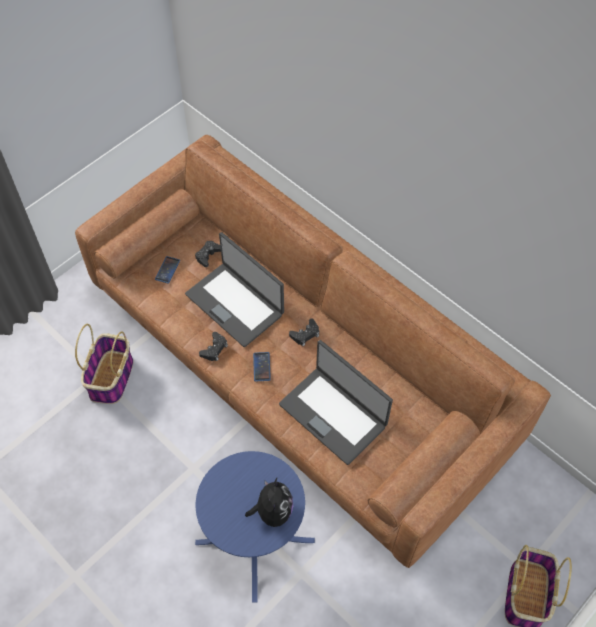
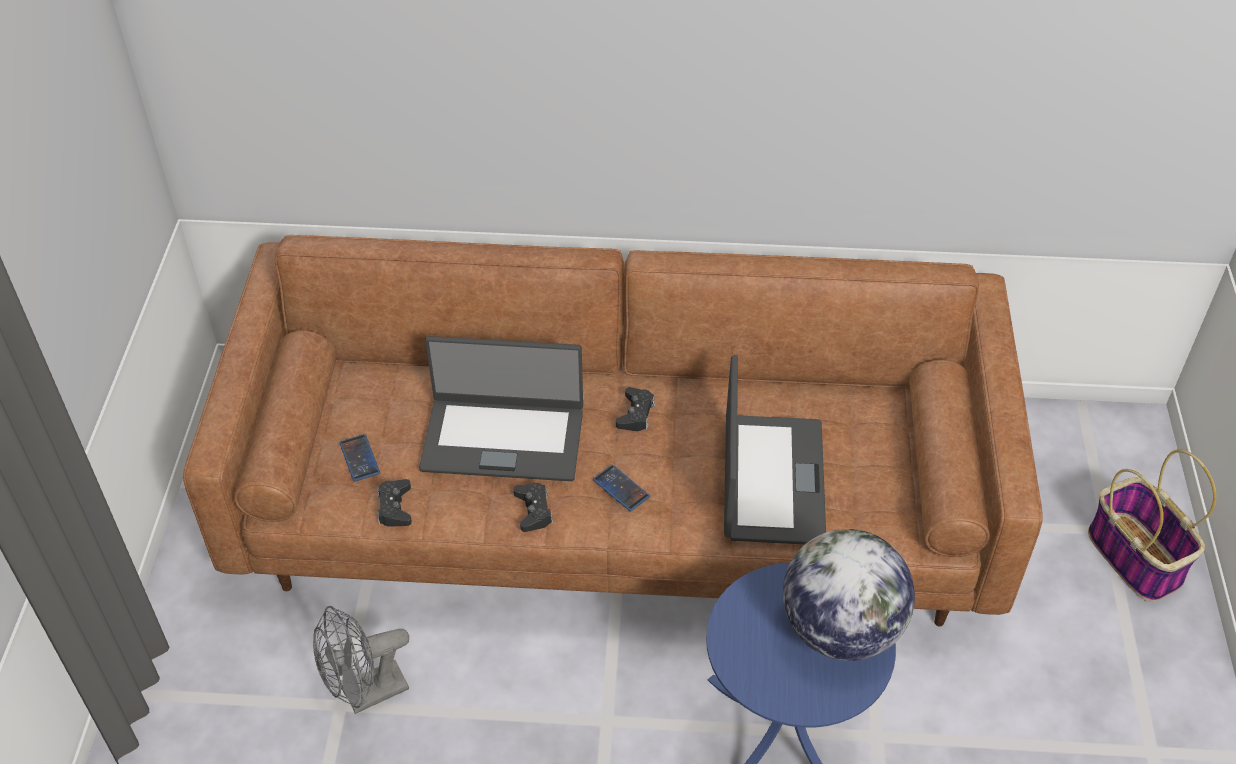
camera: 40 degrees left, 10 degrees down
basket [75,324,133,404] -> grey fan [313,606,409,714]
black game controller [195,241,221,267] -> black game controller moved to [378,479,412,527]
plush toy [245,478,293,527] -> globe [783,529,915,661]
laptop [279,340,393,465] -> laptop turned 90 degrees counterclockwise [724,355,826,545]

